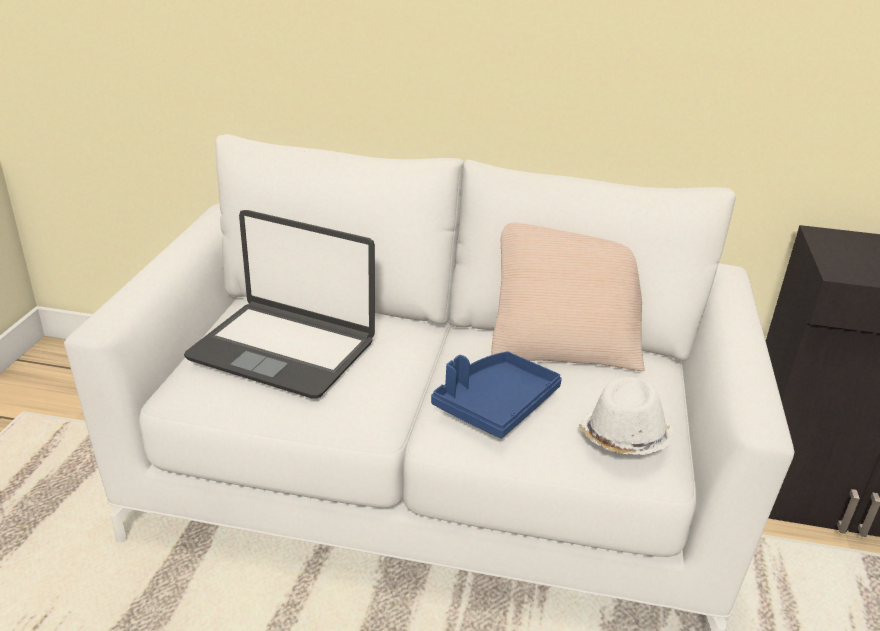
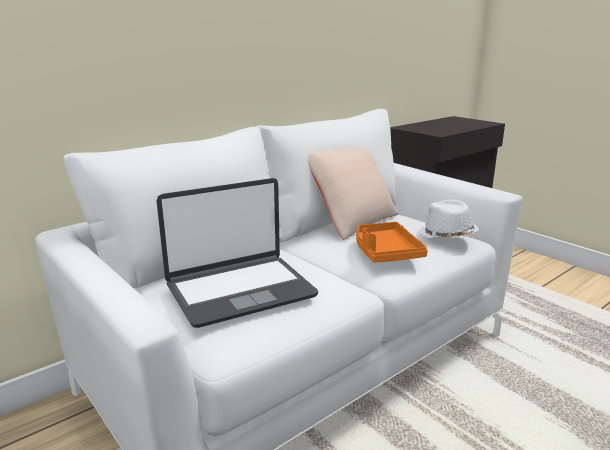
camera: 50 degrees left, 10 degrees down
blue tray [431,352,562,438] -> orange tray [356,222,428,263]

